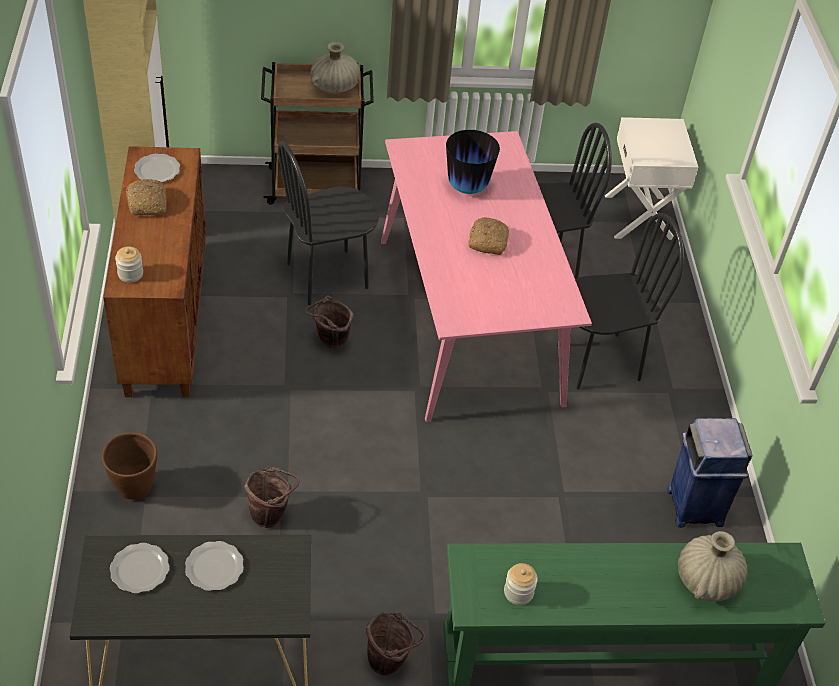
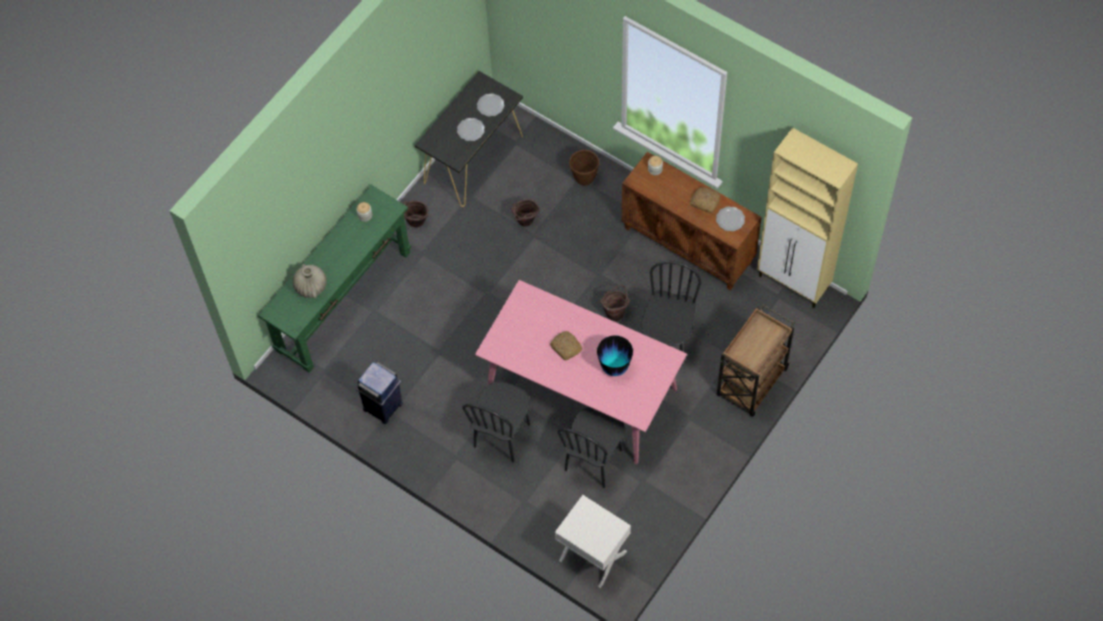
camera: 135 degrees right, 15 degrees up
beige vase [310,42,360,93] -> none

